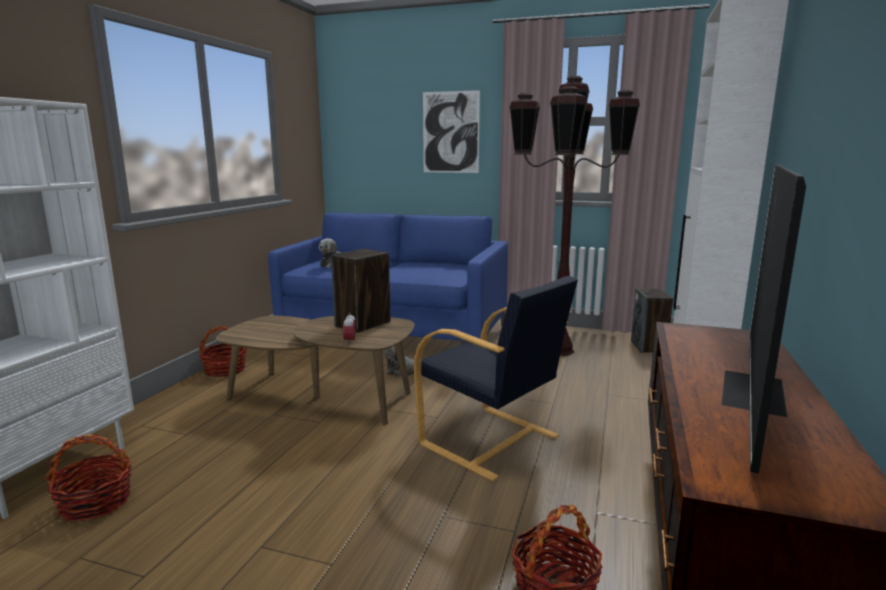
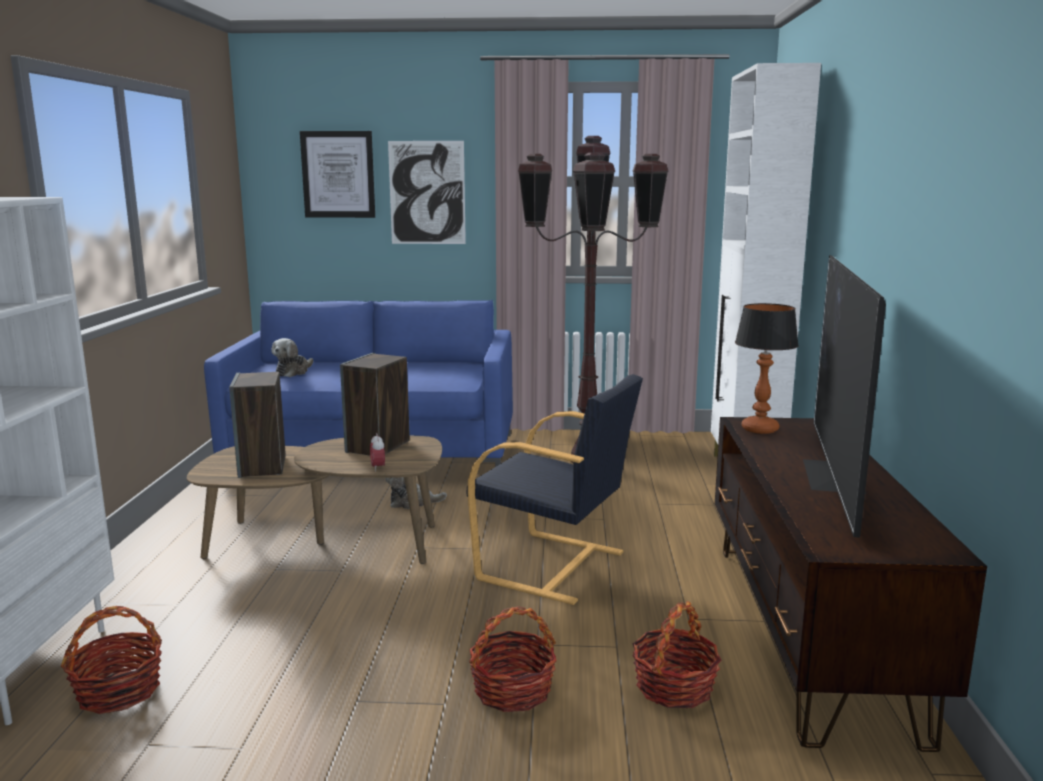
camera: 15 degrees left, 0 degrees up
basket [199,326,247,377] -> basket moved to [469,606,557,712]
speaker [631,289,673,353] -> speaker moved to [230,372,286,478]
none -> picture [300,131,375,218]
none -> table lamp [735,303,799,434]

